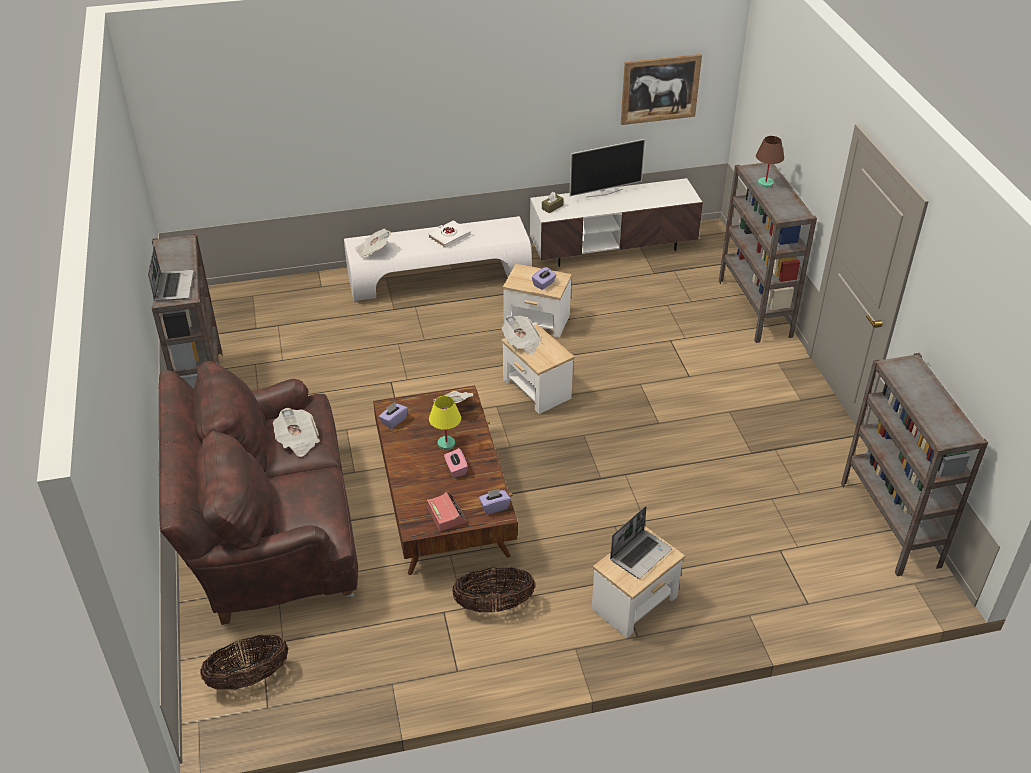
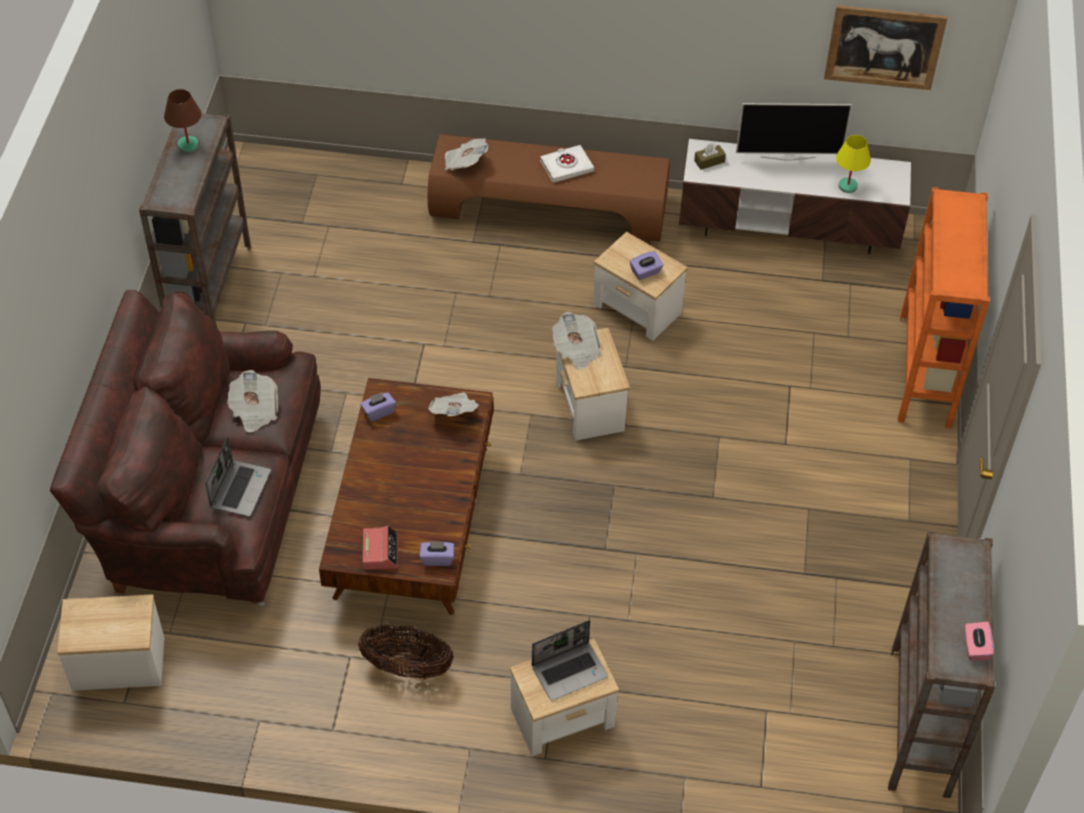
camera: 20 degrees right, 10 degrees up
laptop [148,246,194,301] -> laptop moved to [205,436,271,517]
basket [200,635,288,690] -> side table [57,594,164,691]
white bench [344,216,532,301] -> brown bench [428,134,670,241]
yellow table lamp [429,396,461,450] -> yellow table lamp moved to [836,135,871,193]
pink tissue box [444,448,468,478] -> pink tissue box moved to [965,622,994,661]
grey bookcase [719,163,817,343] -> orange bookcase [898,187,990,428]
brown table lamp [756,136,784,188] -> brown table lamp moved to [164,89,202,152]

